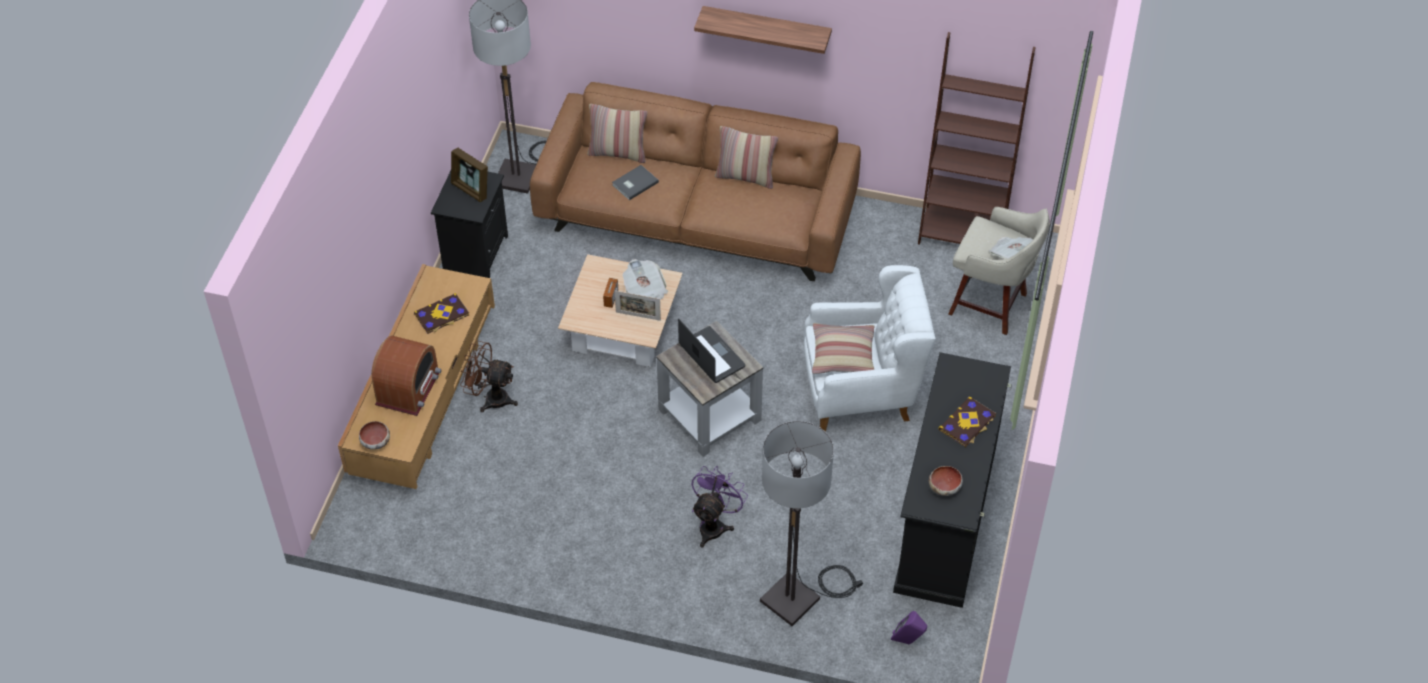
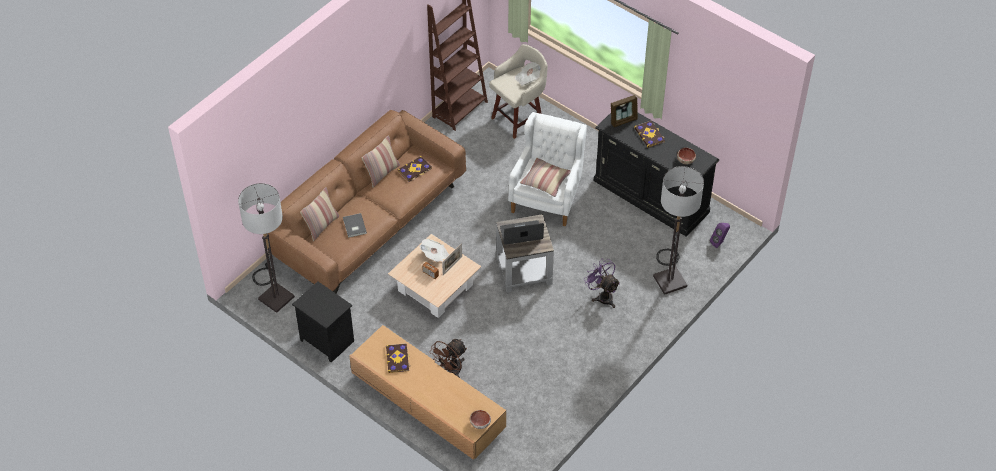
camera: 65 degrees left, 0 degrees up
radio [371,336,442,416] -> none
picture frame [451,148,488,202] -> picture frame moved to [611,95,638,127]
shelf [694,6,832,54] -> none
none -> book [397,156,432,182]

